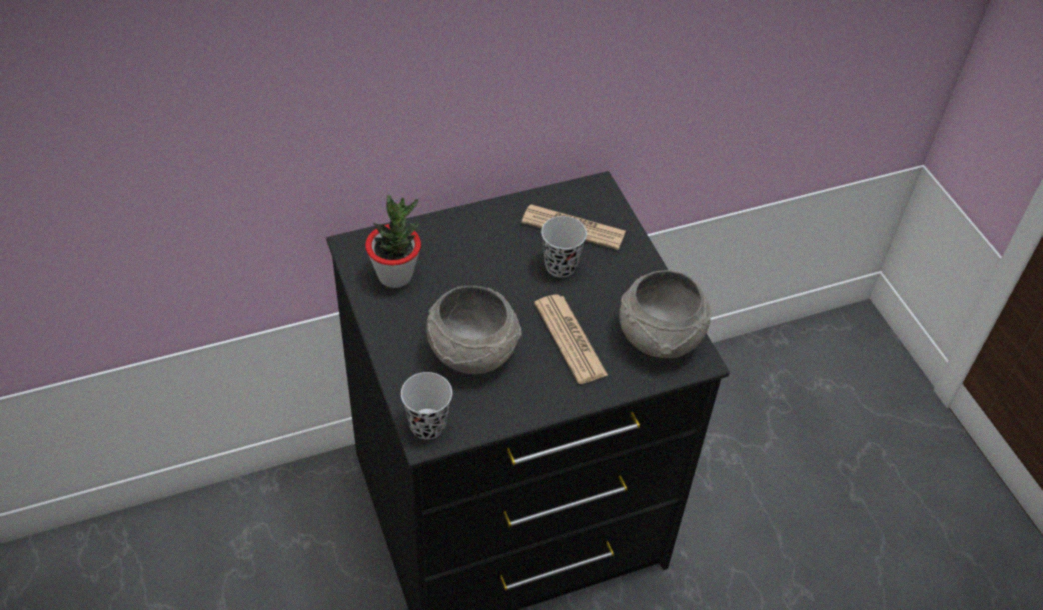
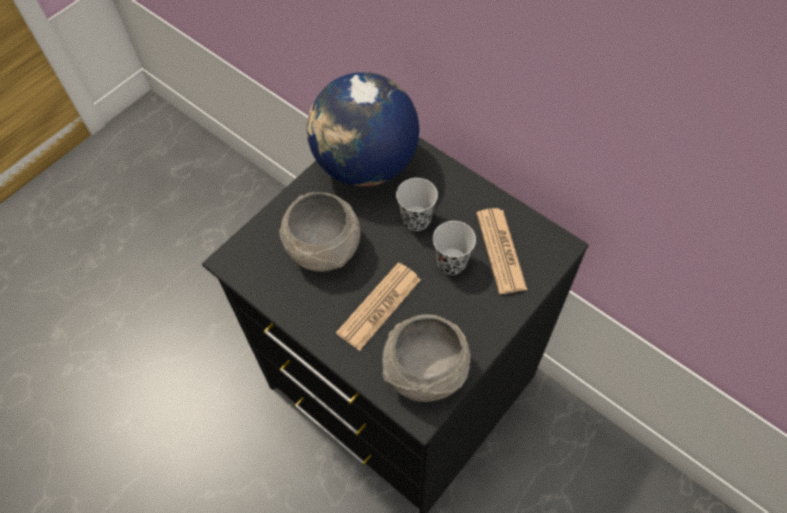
camera: 65 degrees right, 10 degrees up
potted plant [365,195,421,288] -> globe [307,72,419,187]
black cup [401,372,452,439] -> black cup moved to [396,178,438,231]

